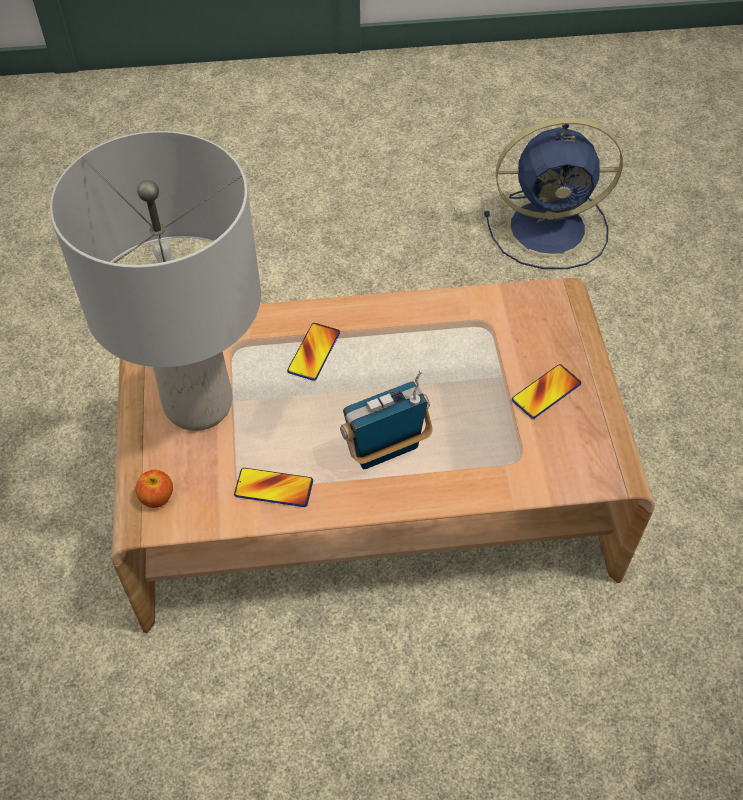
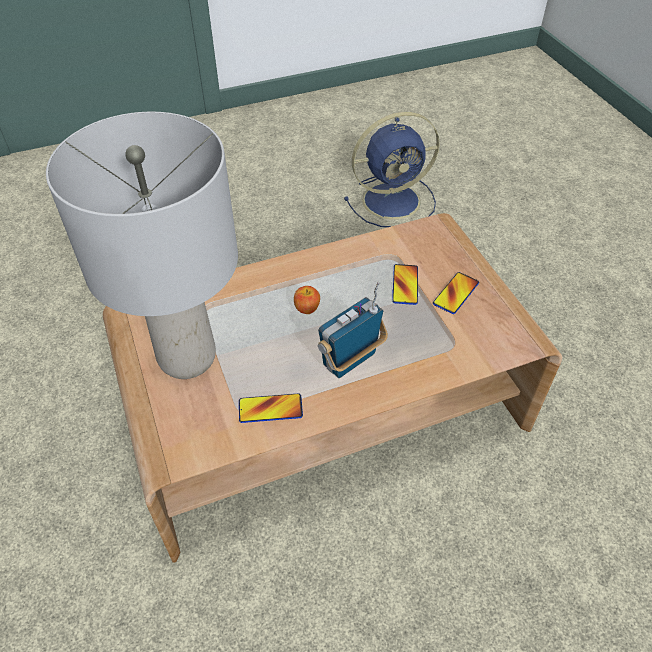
camera: 15 degrees left, 5 degrees down
apple [136,470,173,508] -> apple moved to [294,286,320,314]
phone [287,323,340,381] -> phone moved to [392,264,418,305]

